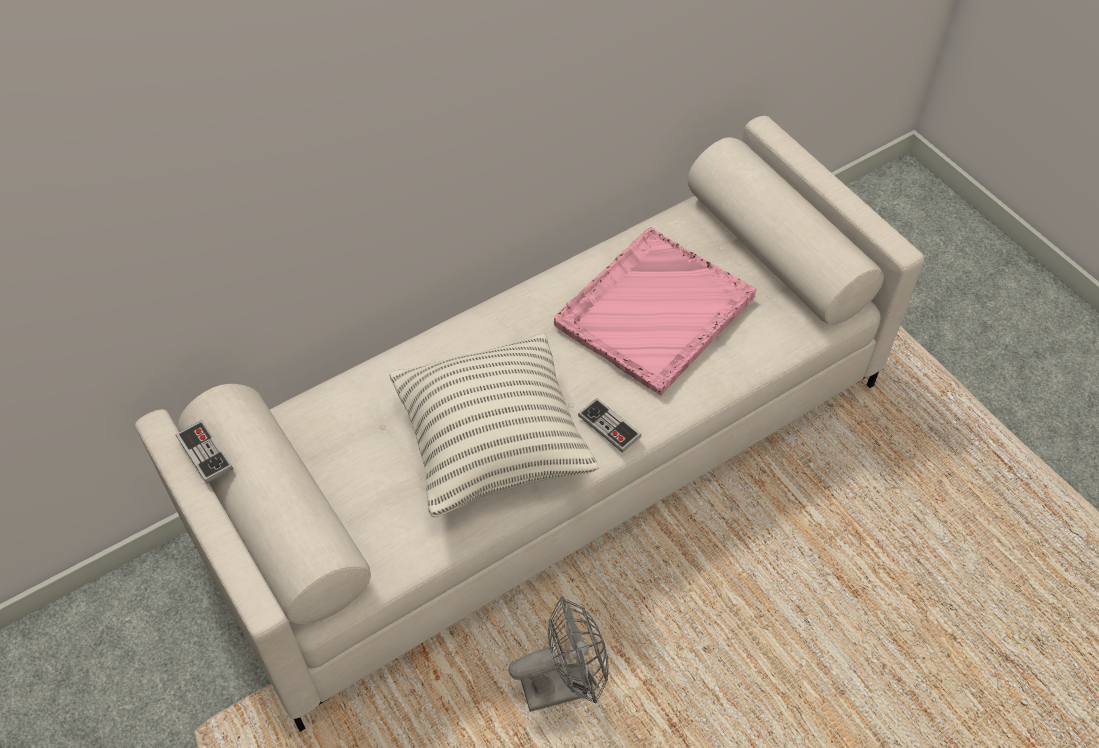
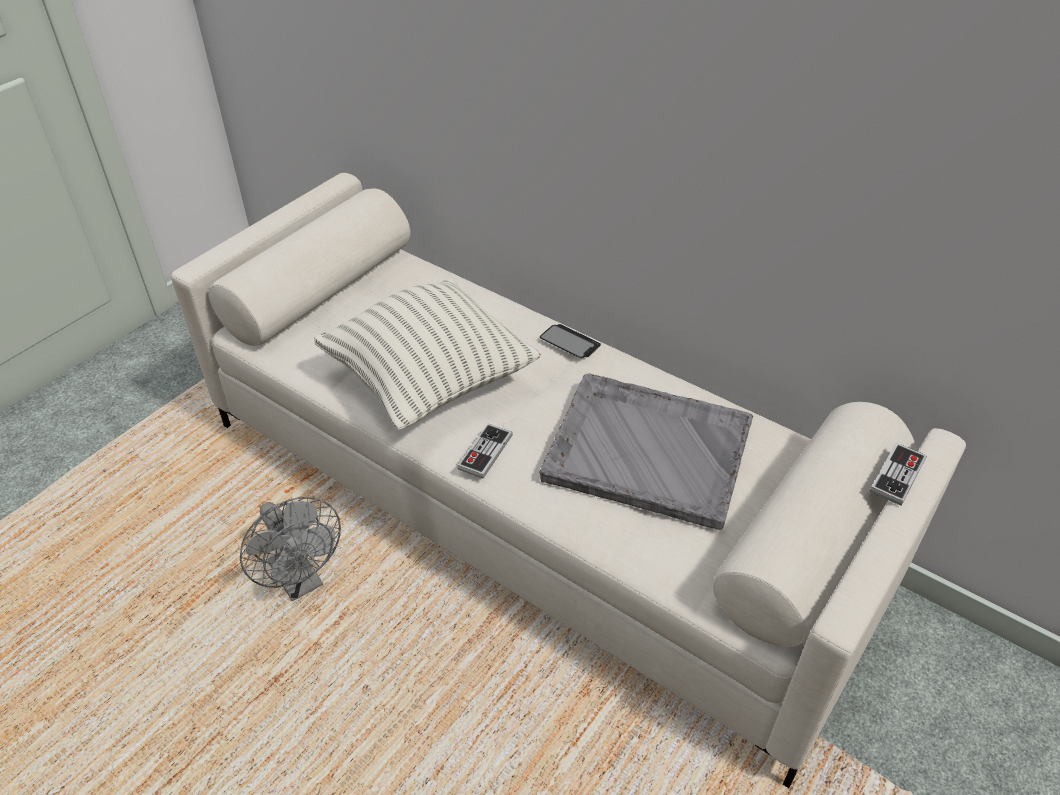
camera: 70 degrees right, 10 degrees down
game controller [176,420,233,484] -> game controller moved to [870,443,927,506]
pink tray [554,227,756,396] -> grey tray [539,373,753,530]
none -> phone [540,324,601,358]

